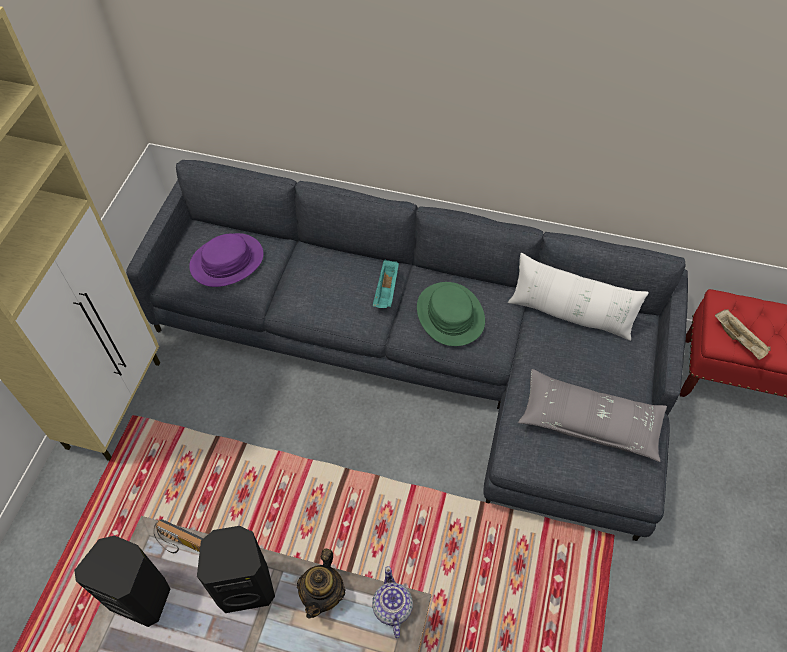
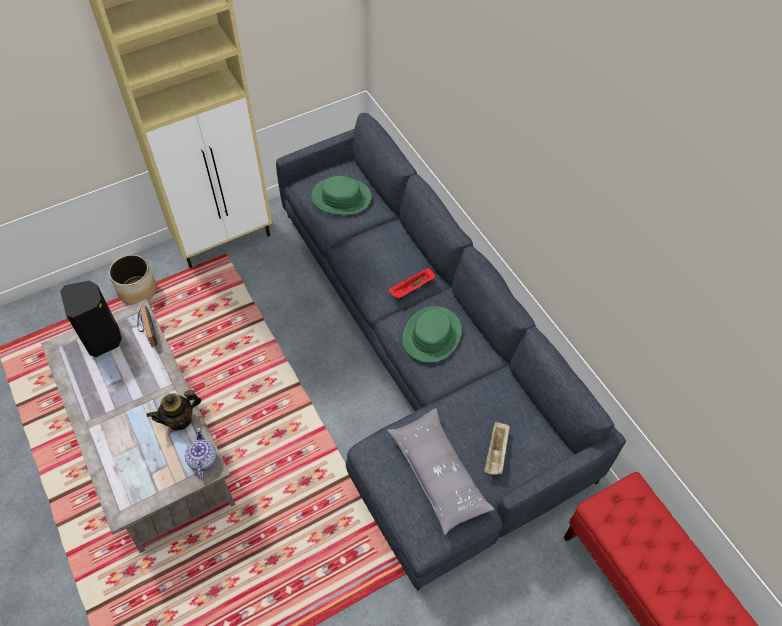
camera: 45 degrees right, 0 degrees up
purple hat [189,233,263,287] -> green hat [312,176,372,215]
black speaker [197,526,275,613] -> none
teapot [372,566,413,638] -> teapot turned 45 degrees counterclockwise [185,428,217,479]
turquoise tray [373,259,399,308] -> red tray [388,267,435,299]
white pillow [508,253,649,341] -> none
beige tray [715,309,771,360] -> beige tray moved to [484,421,510,475]
none -> planter [109,255,157,305]

